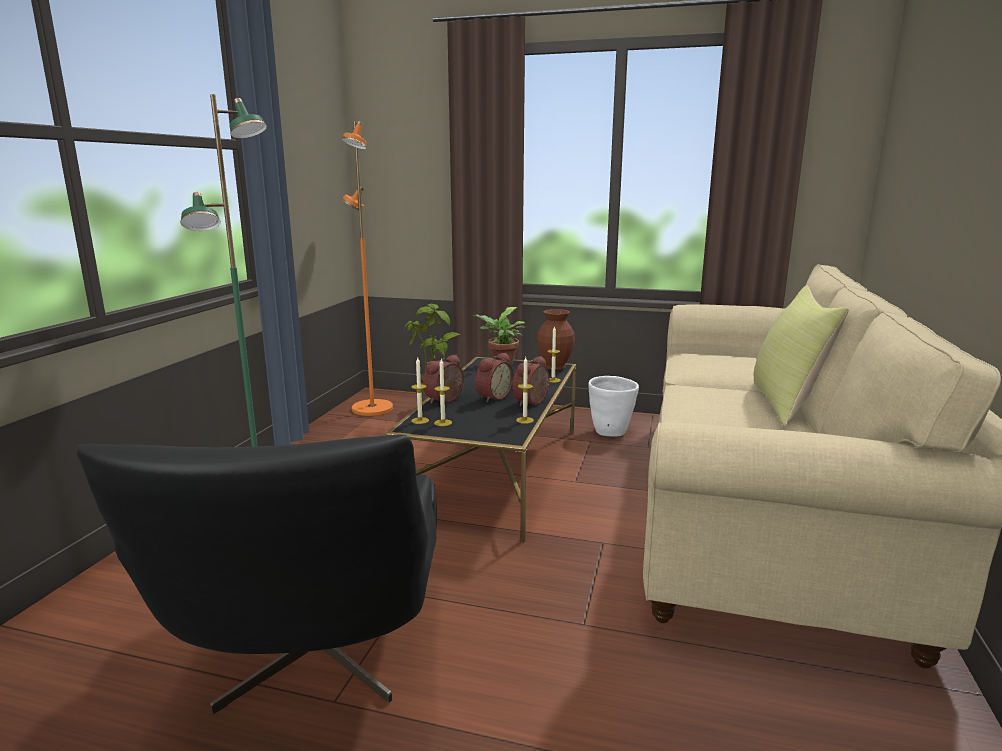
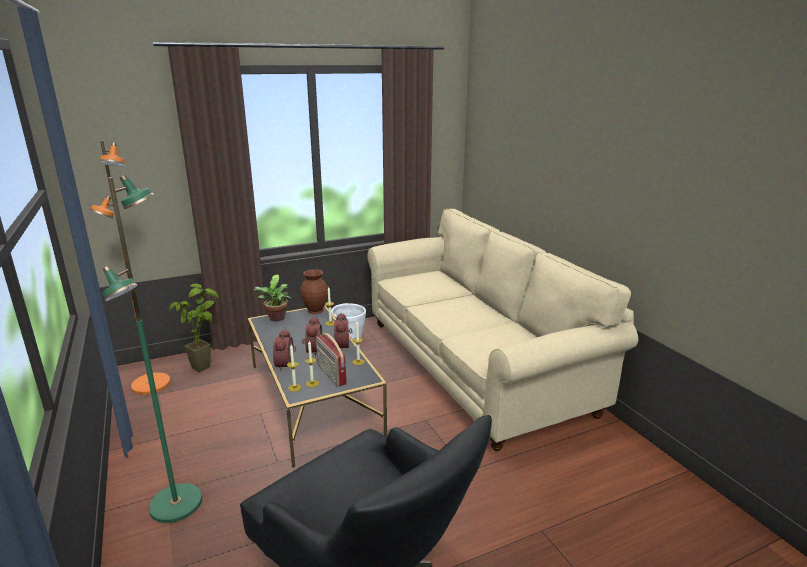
camera: 40 degrees left, 5 degrees up
yellow pillow [754,285,849,426] -> none
none -> radio [316,333,347,387]

